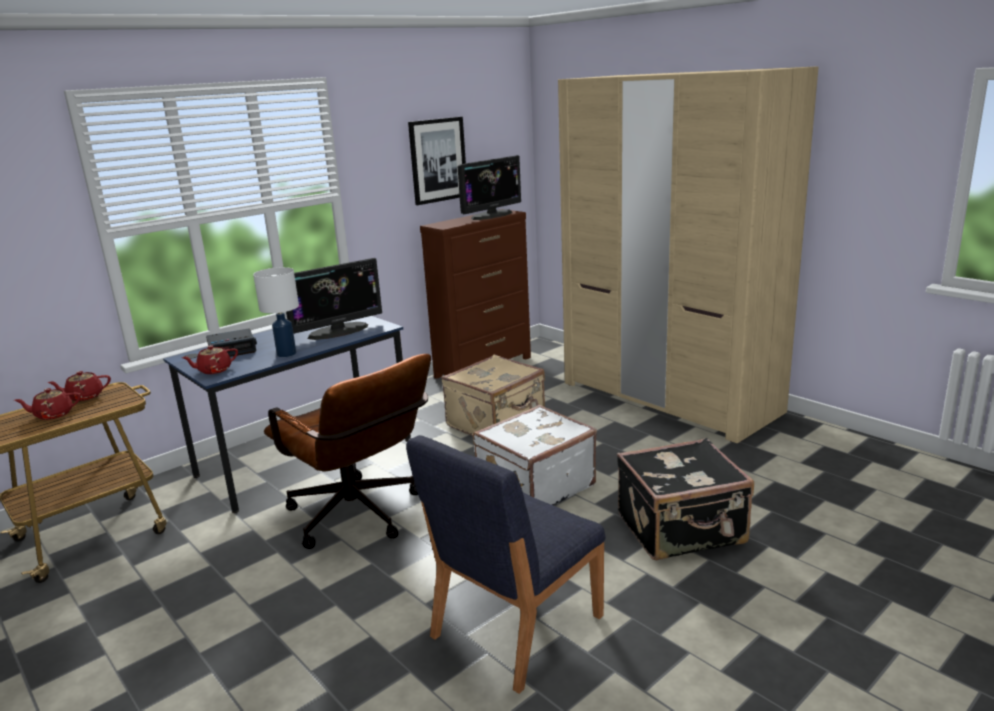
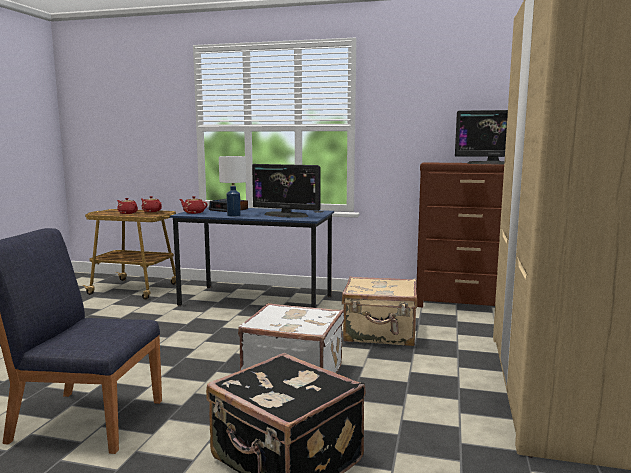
camera: 55 degrees right, 10 degrees down
brown office chair [264,354,431,549] -> none
picture [408,117,466,205] -> none

